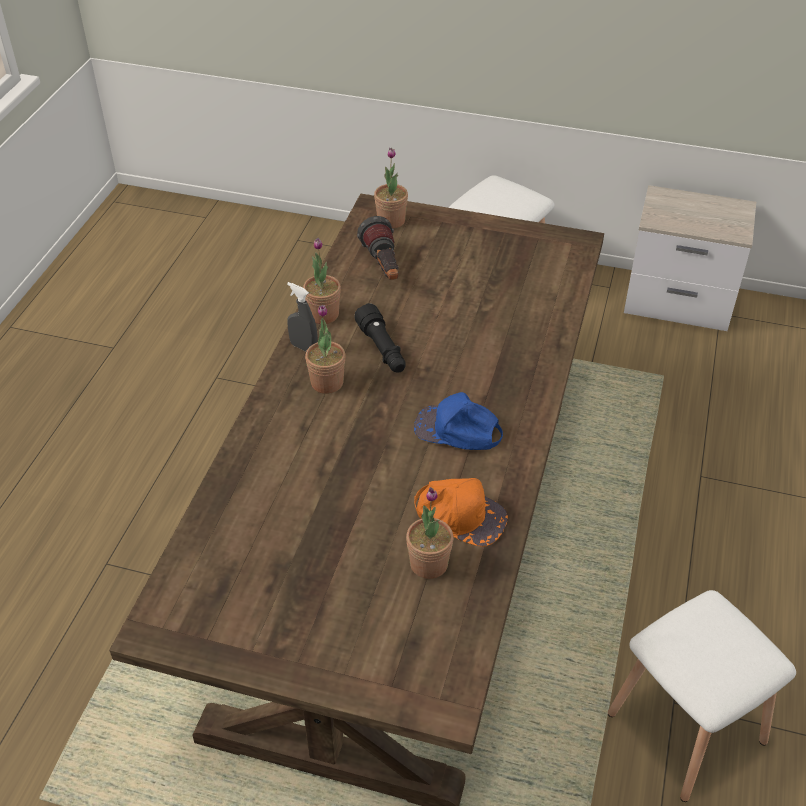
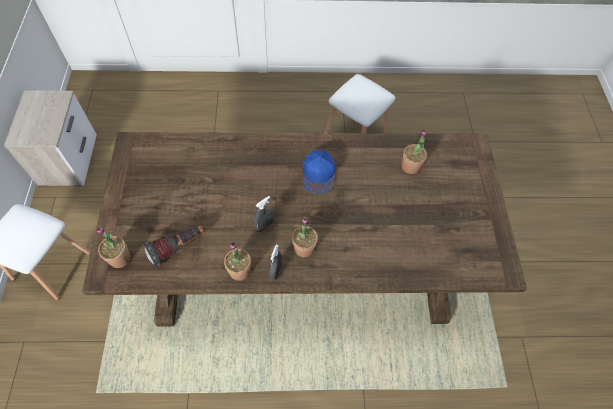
camera: 110 degrees left, 15 degrees up
black flashlight [355,303,406,373] -> grey spray bottle [254,196,274,232]
orange cap [414,478,508,547] -> none

